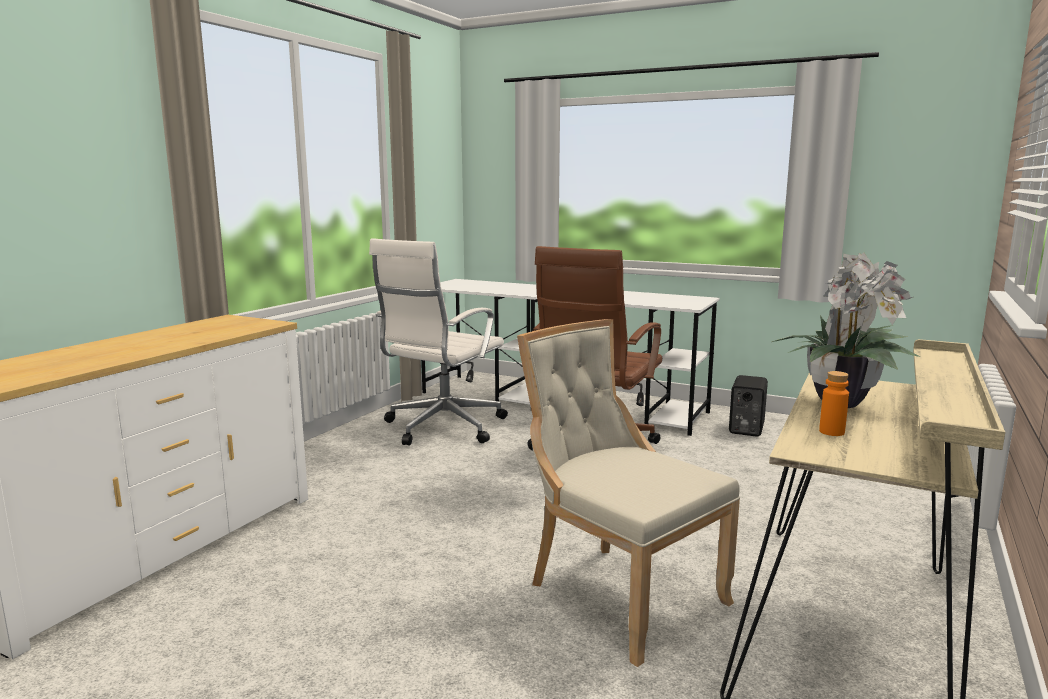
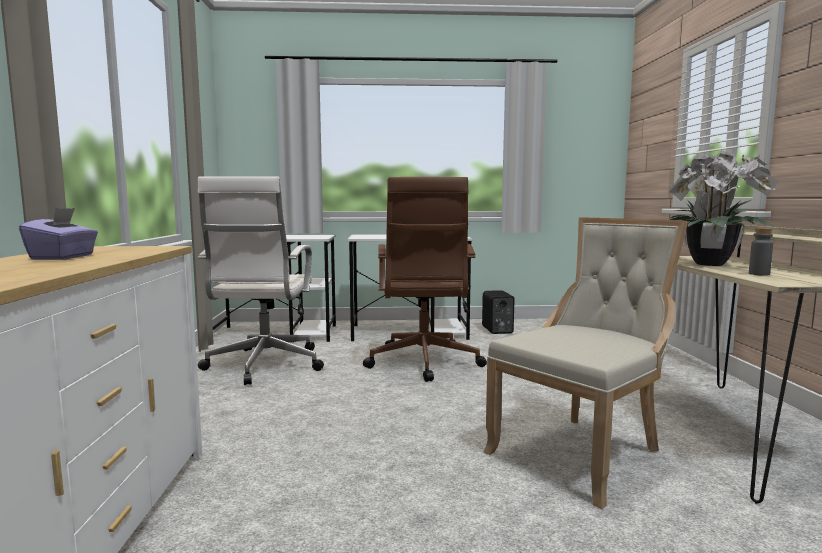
camera: 30 degrees left, 5 degrees down
beige chair [517,319,740,667] -> beige chair turned 120 degrees clockwise [484,218,688,509]
orange bottle [819,371,849,436] -> grey bottle [749,228,773,276]
none -> purple tissue box [19,208,98,260]

